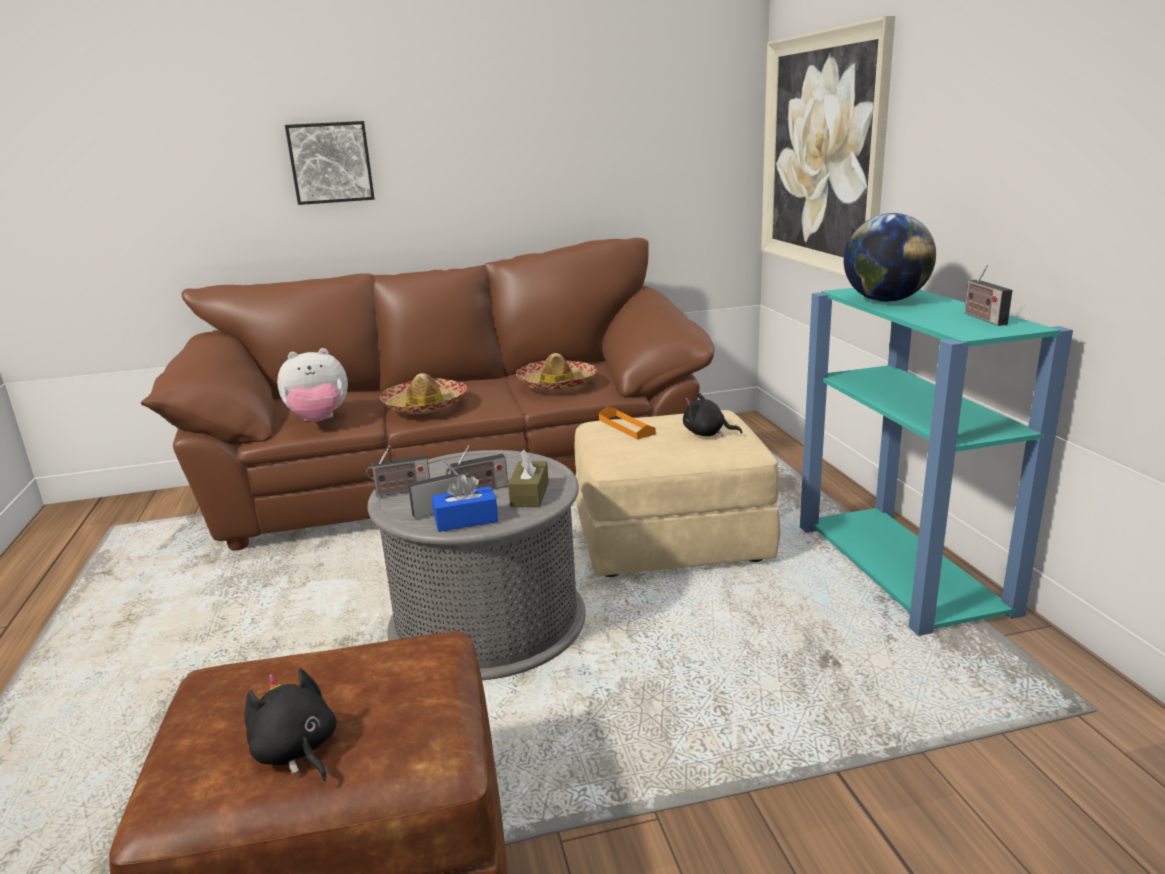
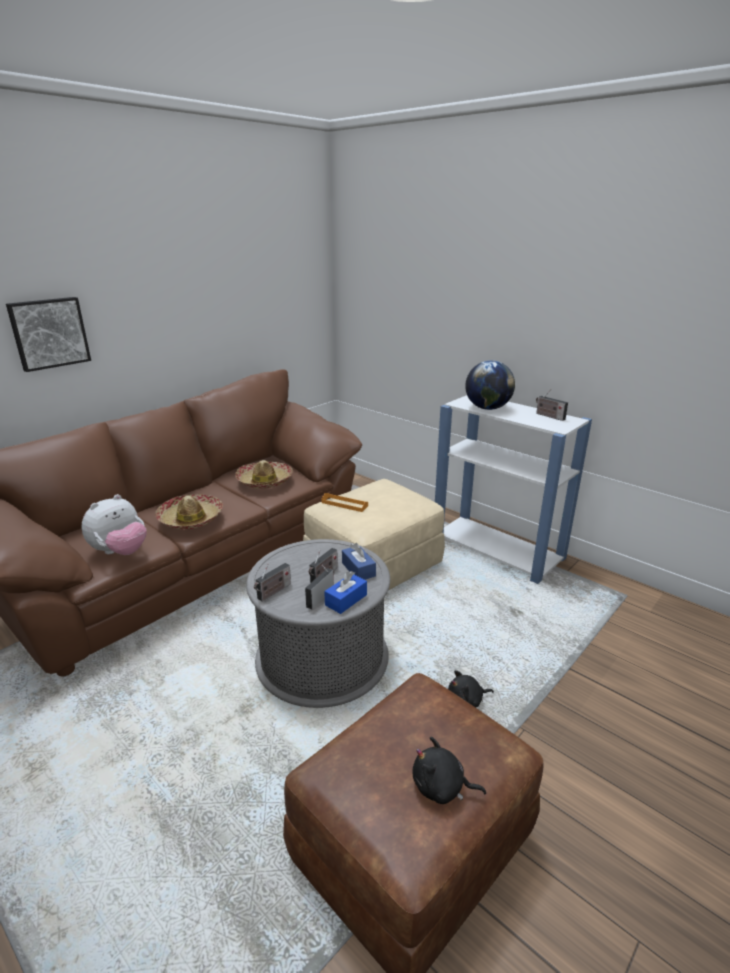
camera: 35 degrees left, 5 degrees up
brown tissue box [508,450,549,507] -> blue tissue box [342,543,376,580]
black plush toy [683,393,742,436] -> black plush toy moved to [448,670,494,708]
picture [761,16,895,277] -> none
turquoise bookcase [800,288,1073,636] -> white bookcase [435,395,592,584]

